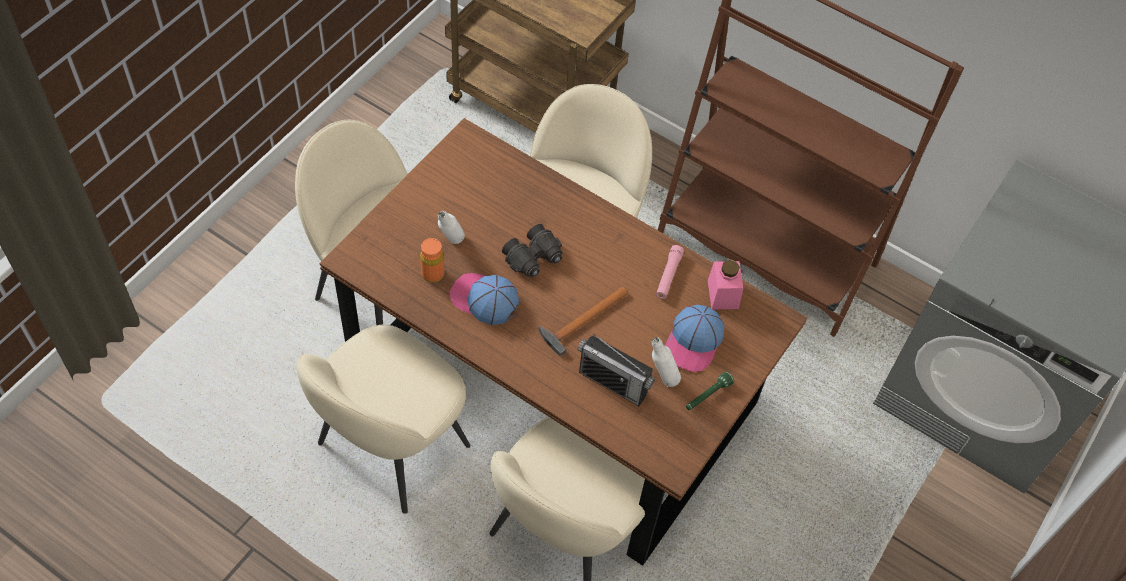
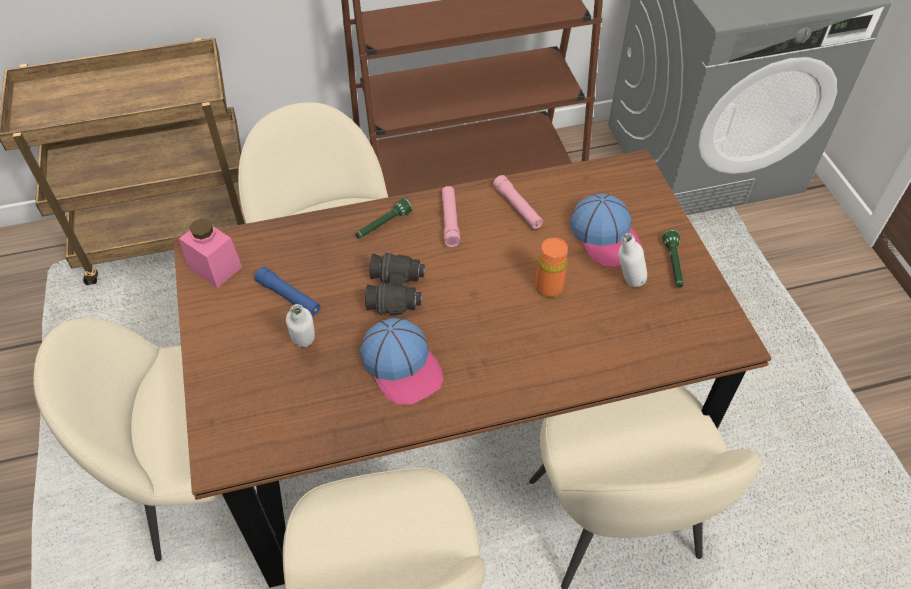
camera: 45 degrees left, 5 degrees down
orange bottle [420,238,444,283] -> orange bottle moved to [535,238,568,297]
cap [450,273,519,325] -> cap turned 105 degrees counterclockwise [360,318,443,405]
hammer [538,287,628,357] -> none
radio [577,334,655,406] -> none
pink jar [708,260,743,309] -> pink jar moved to [179,218,242,288]
none -> blue flashlight [255,267,321,316]
none -> green flashlight [356,198,413,238]
none -> pink flashlight [442,186,460,247]

